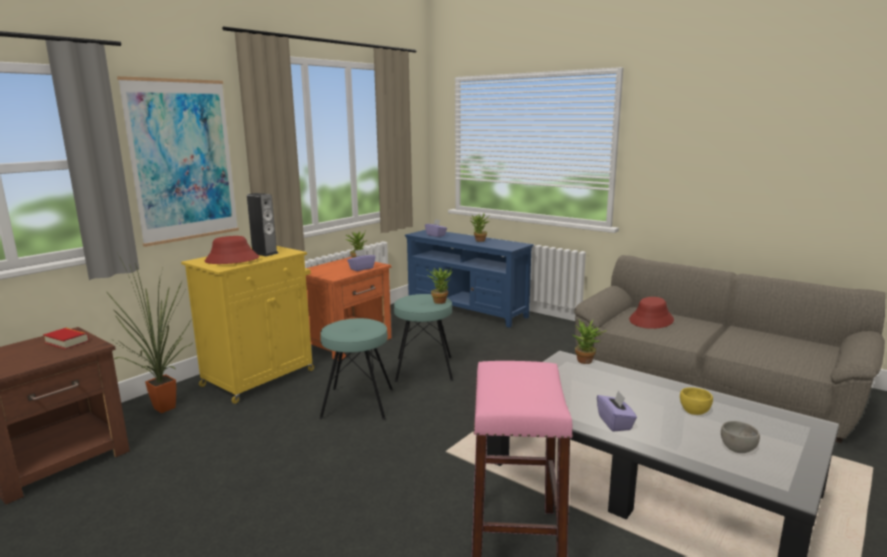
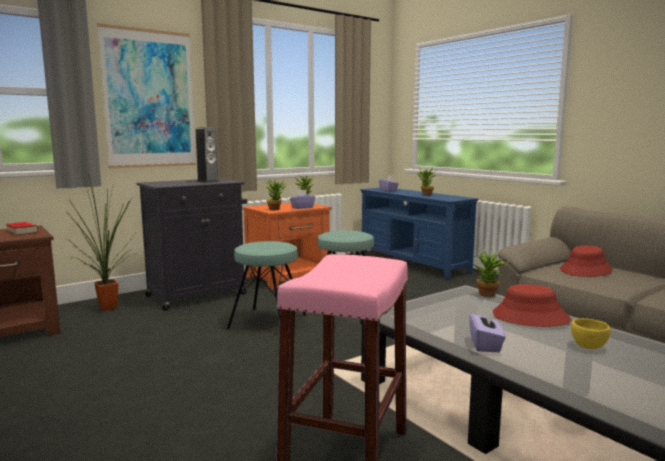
camera: 15 degrees right, 5 degrees down
yellow cabinet [181,246,314,404] -> black cabinet [137,178,247,311]
red hat [204,236,259,264] -> red hat moved to [493,284,571,327]
potted plant [427,267,452,304] -> potted plant moved to [264,179,287,210]
grey bowl [721,421,760,453] -> none

